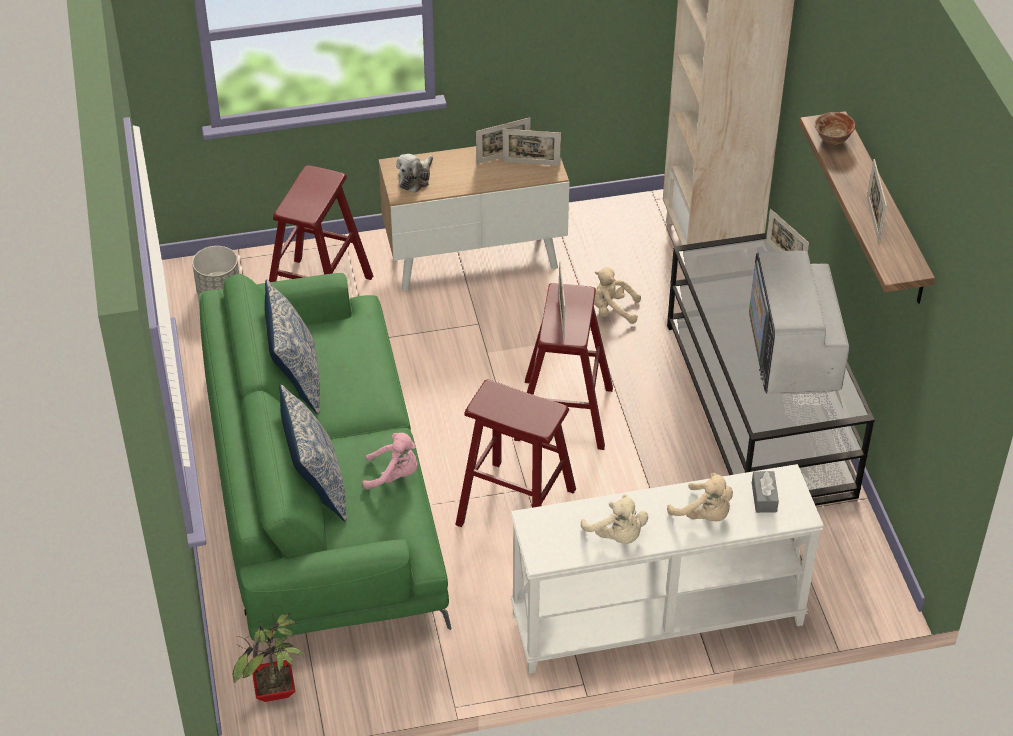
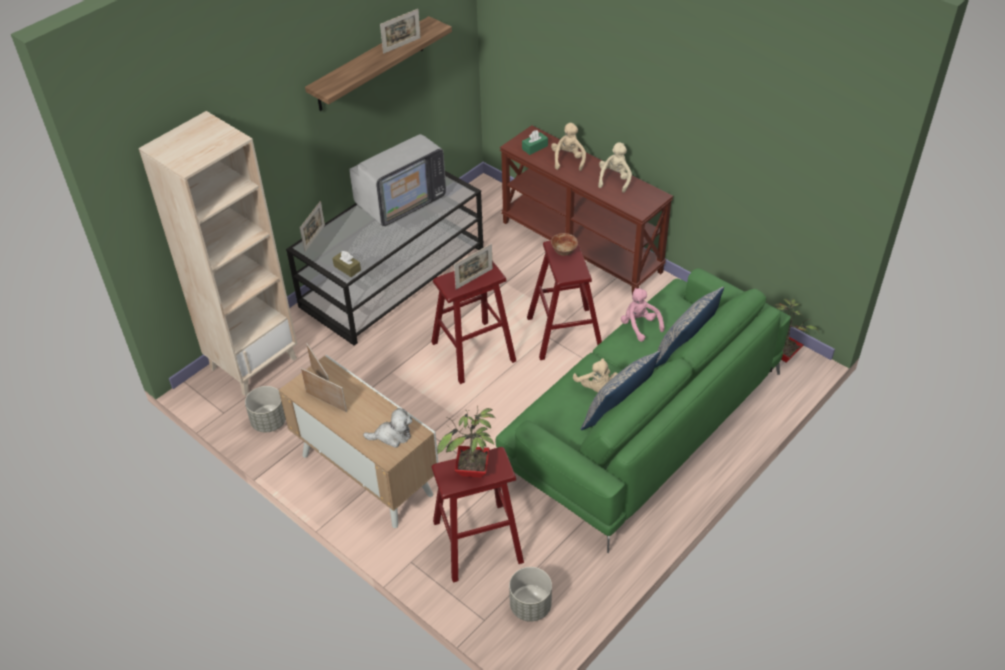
camera: 125 degrees left, 0 degrees up
white console table [511,464,824,674] -> brown console table [500,125,673,295]
beige plush toy [594,267,641,324] -> beige plush toy moved to [573,359,618,392]
grey tissue box [752,471,779,513] -> green tissue box [522,130,548,155]
bowl [815,112,855,146] -> bowl moved to [551,233,578,256]
none -> grey planter [245,386,286,432]
none -> brown tissue box [333,251,361,277]
none -> potted plant [437,406,495,477]

